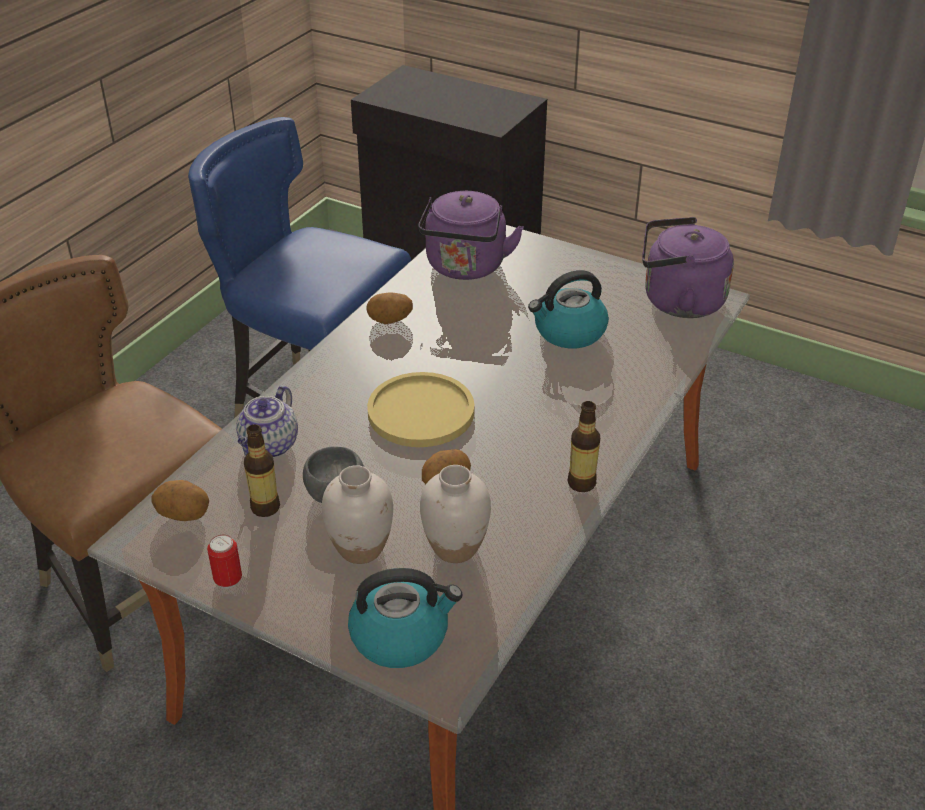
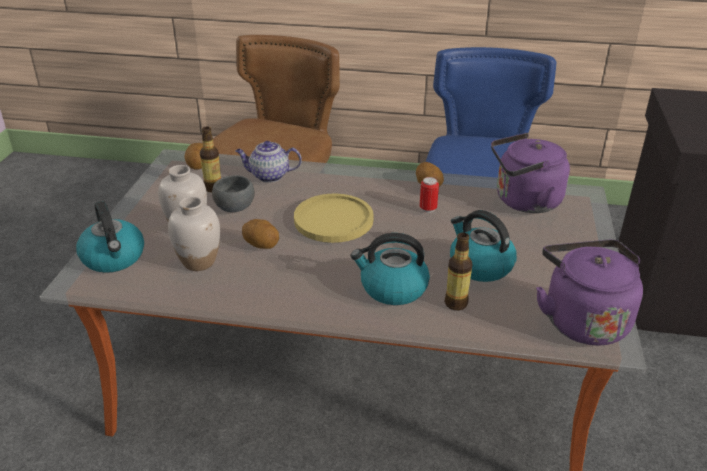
camera: 70 degrees right, 5 degrees down
can [207,535,242,589] -> can moved to [420,177,439,213]
bottle [568,401,600,492] -> bottle moved to [445,232,472,310]
none -> kettle [351,233,430,305]

